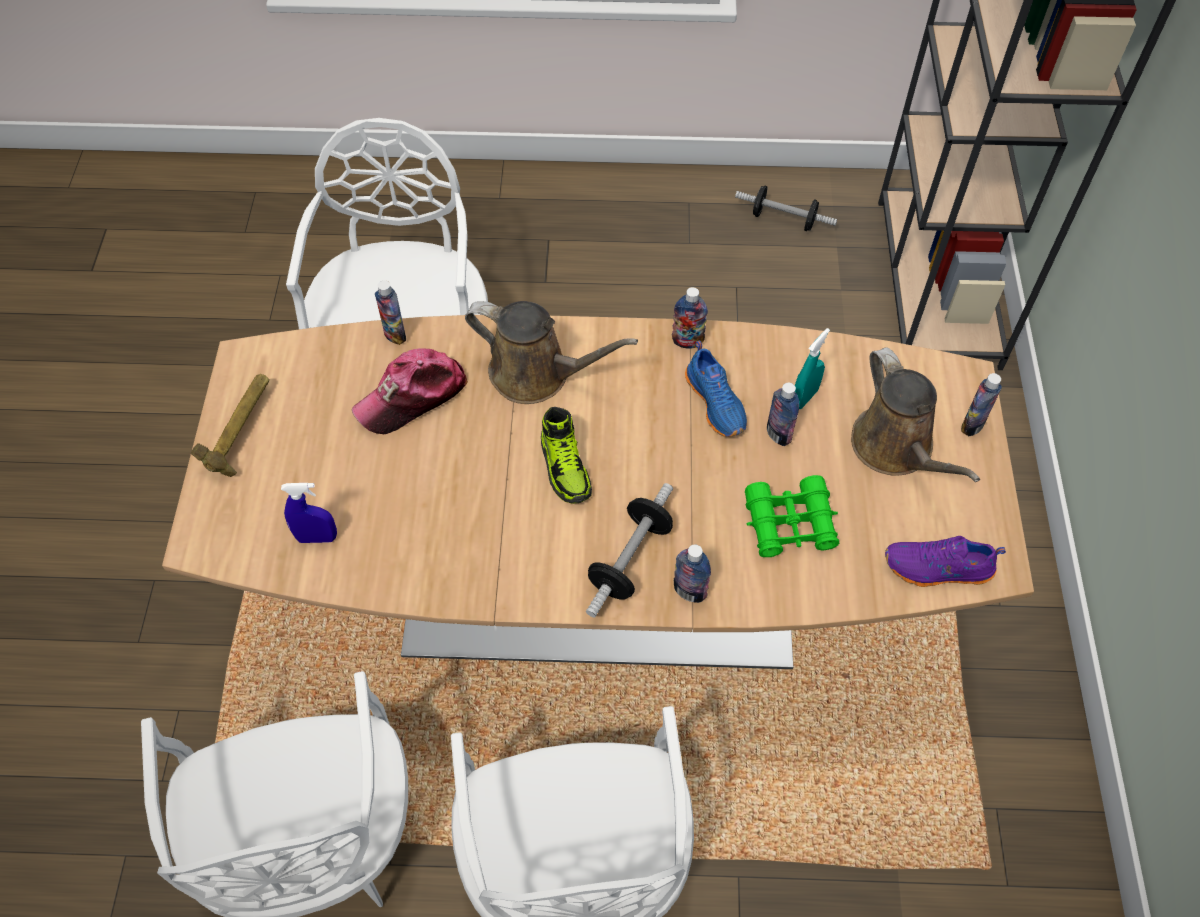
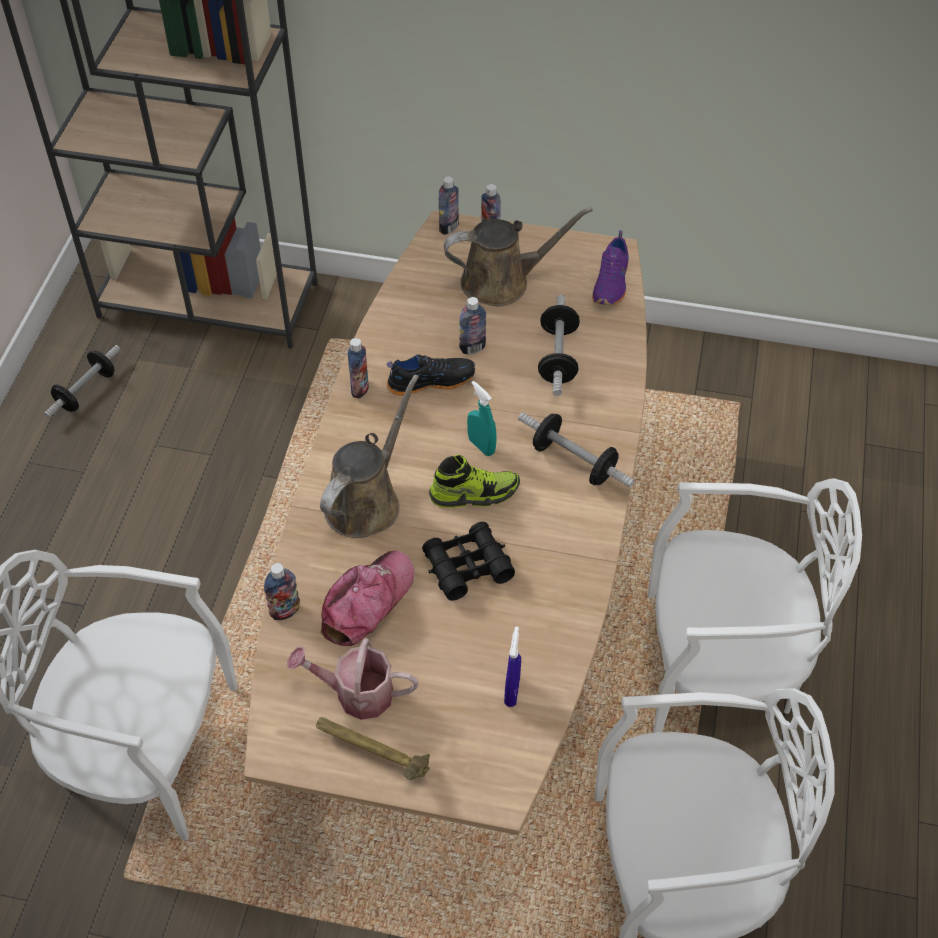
camera: 80 degrees left, 5 degrees down
cap [352,348,468,434] -> cap turned 120 degrees counterclockwise [321,551,414,646]
bottle [674,545,711,603] -> bottle moved to [439,176,459,235]
blue shoe [685,340,747,437] -> black shoe [387,354,475,396]
green binoculars [745,475,839,557] -> dumbbell [538,295,580,396]
turquoise spray bottle [795,328,830,409] -> turquoise spray bottle moved to [467,381,497,456]
none -> watering can [287,638,418,720]
none -> black binoculars [422,522,515,601]

